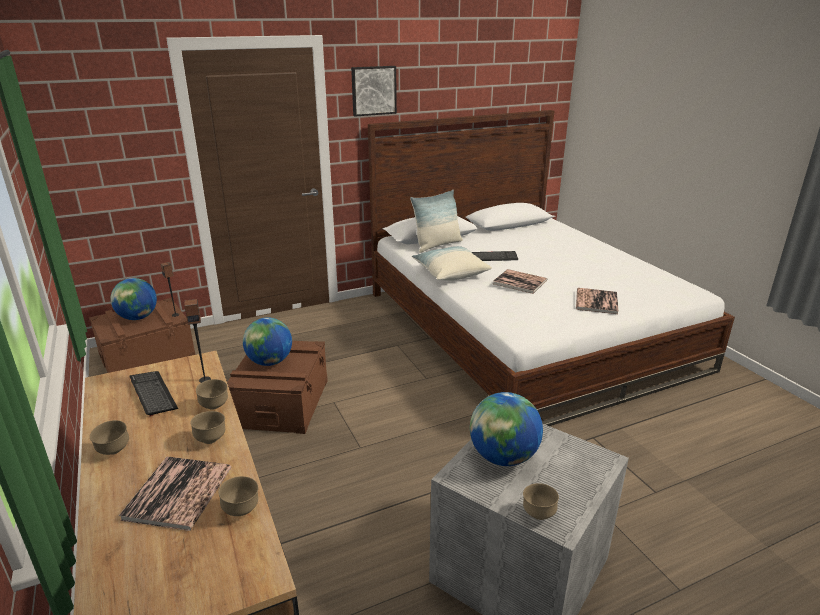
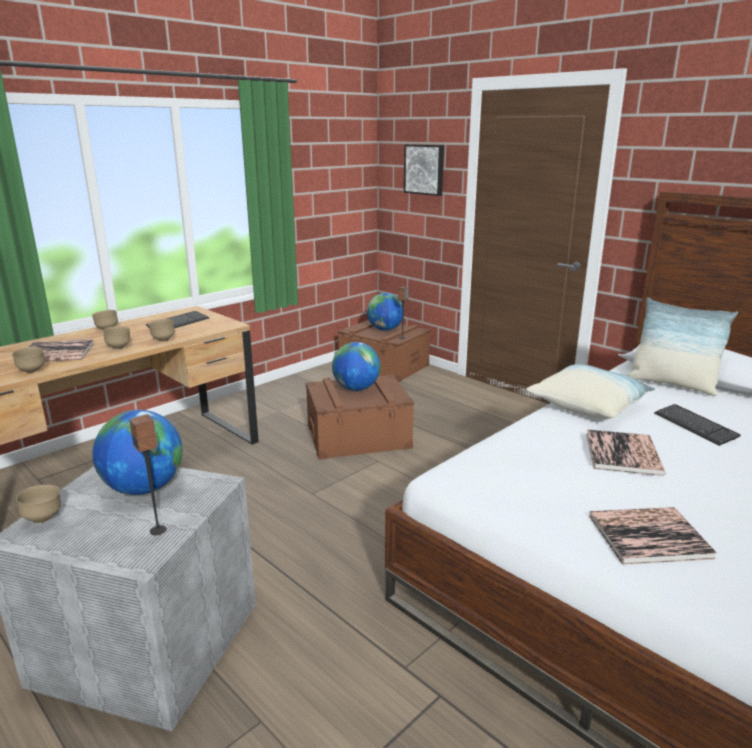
camera: 70 degrees right, 5 degrees down
speaker [184,299,211,383] -> speaker moved to [129,414,167,535]
picture [351,66,397,116] -> picture moved to [404,144,444,196]

